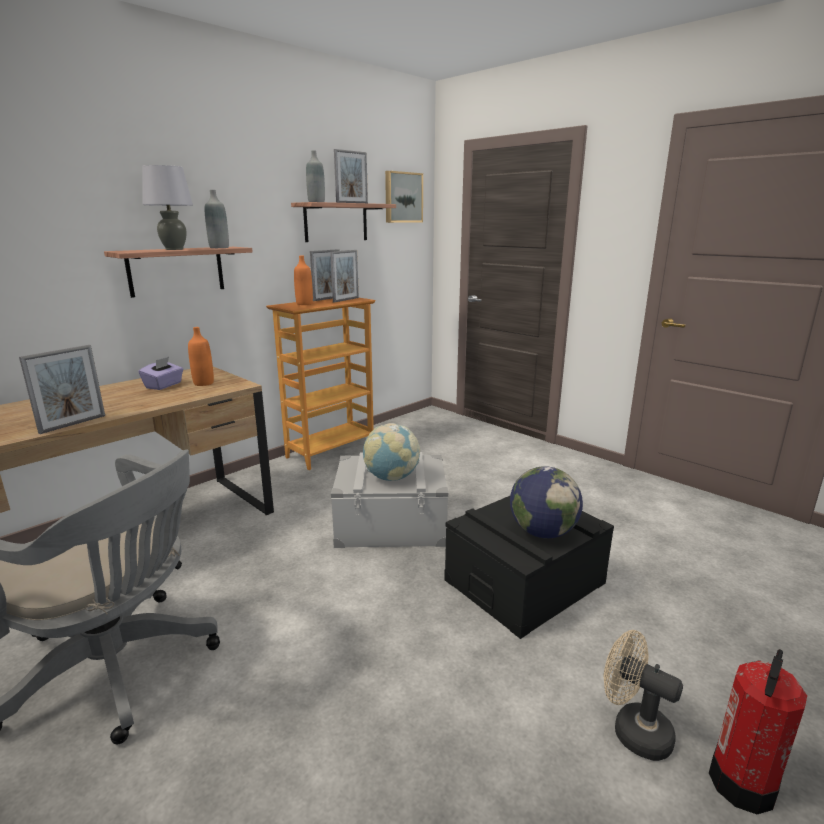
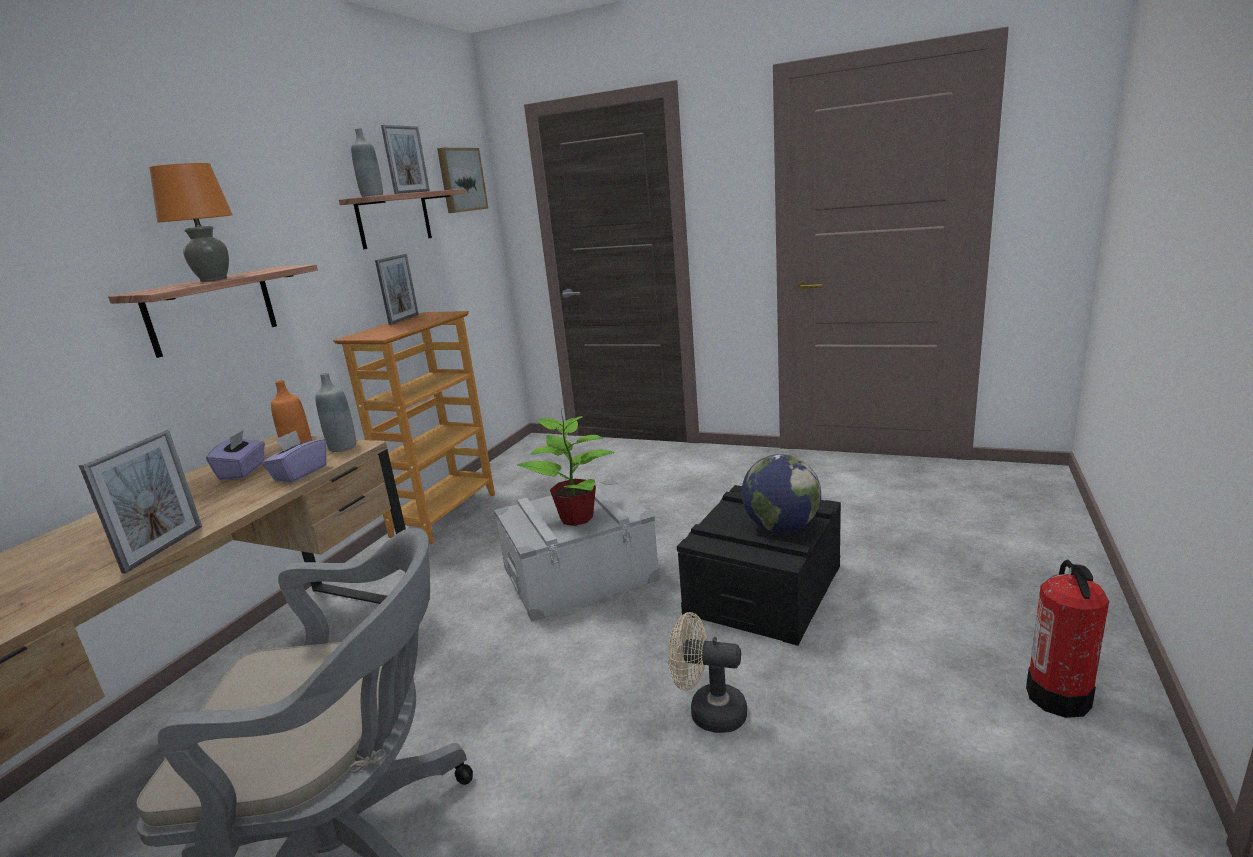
camera: 20 degrees left, 0 degrees up
grey table lamp [142,165,193,250] -> orange table lamp [149,163,233,282]
grey bottle [205,190,229,248] -> grey bottle moved to [315,373,356,452]
orange bottle [294,256,313,305] -> none
picture frame [330,250,359,303] -> none
globe [363,423,420,481] -> potted plant [517,407,615,526]
beige fan [604,630,683,761] -> beige fan moved to [668,612,747,733]
none -> purple tissue box [262,430,327,483]

